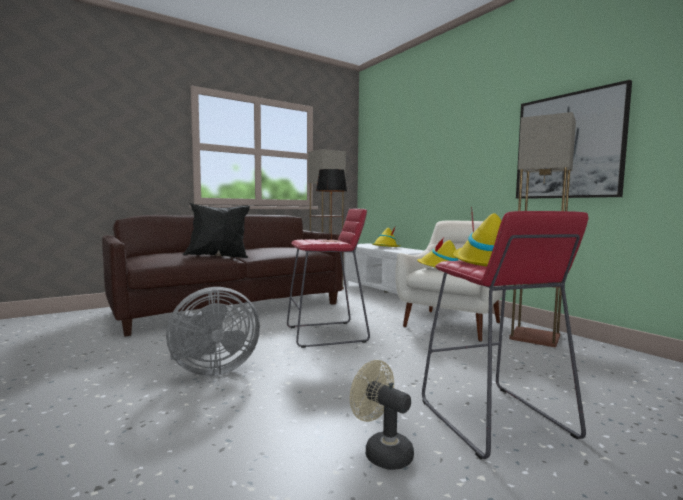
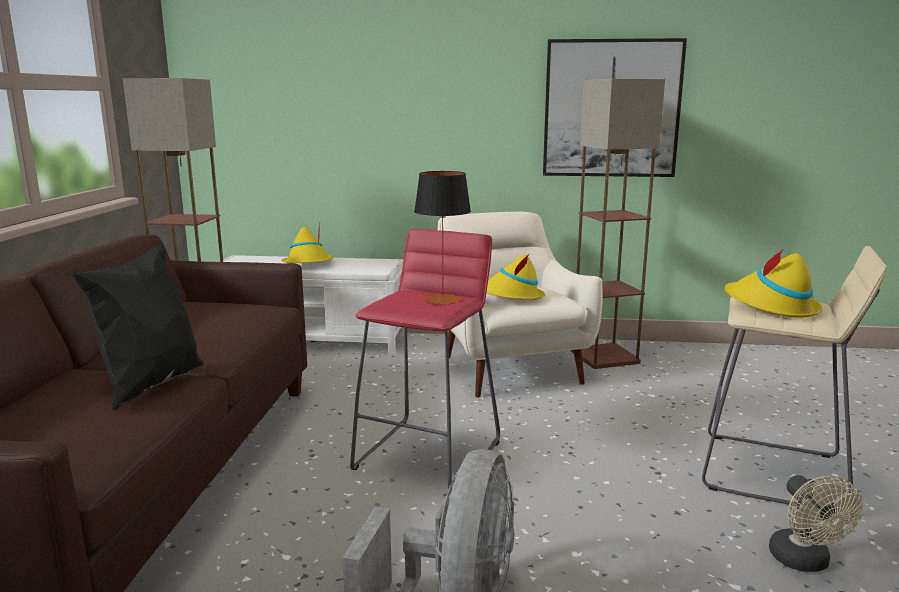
camera: 50 degrees left, 10 degrees up
beige fan [350,360,414,470] -> beige fan turned 90 degrees counterclockwise [769,475,863,572]
red stool [422,211,588,459] -> beige stool [702,246,887,506]

